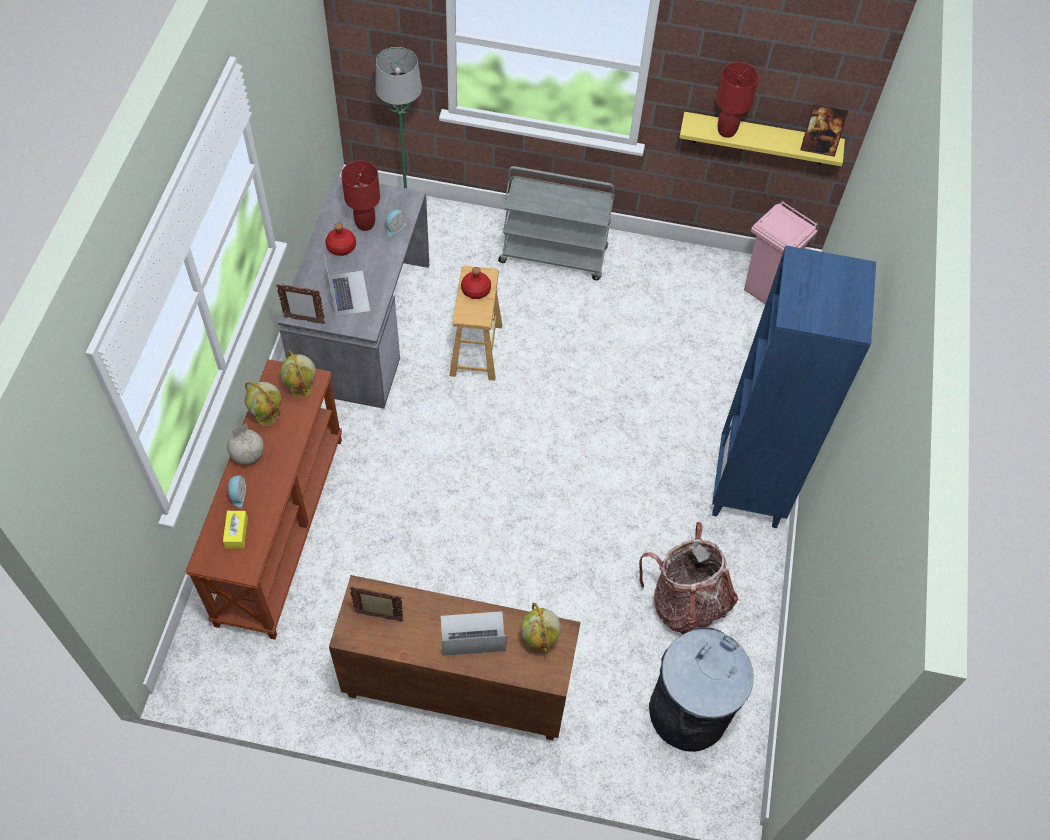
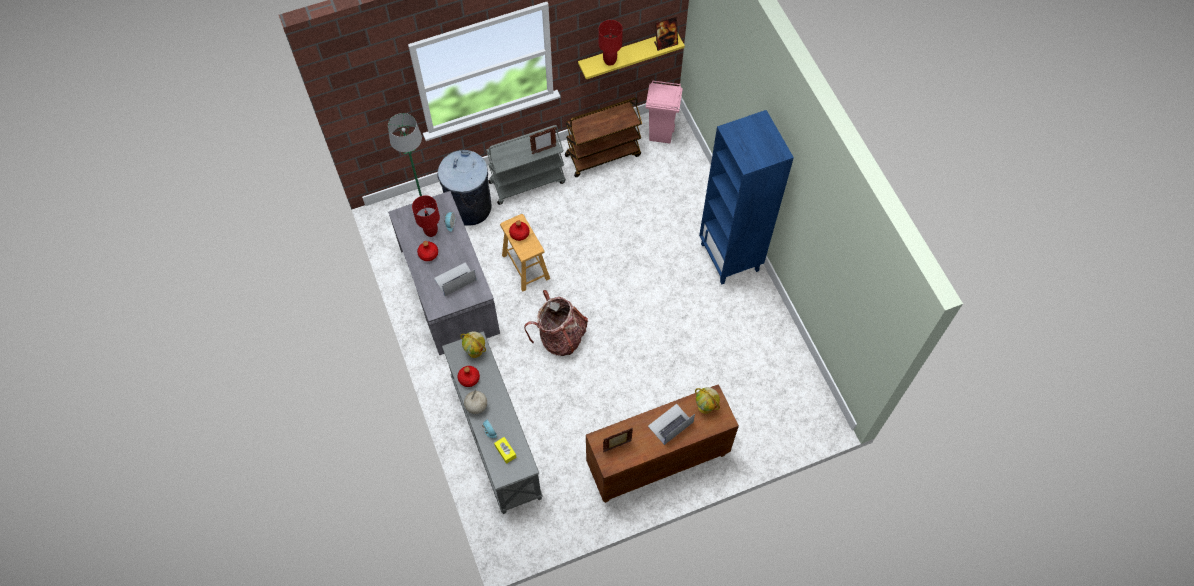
camera: 30 degrees left, 5 degrees up
brown console table [186,359,342,640] -> grey console table [442,331,543,514]
globe [245,382,281,426] -> red bottle [458,366,480,387]
picture frame [276,284,325,324] -> picture frame moved to [530,127,556,154]
laptop [325,258,370,317] -> laptop turned 75 degrees counterclockwise [434,262,476,296]
backpack [639,522,738,634] -> backpack moved to [524,290,588,356]
grey trash can [649,627,754,752] -> grey trash can moved to [438,150,491,226]
none -> brown cart [565,97,642,177]

